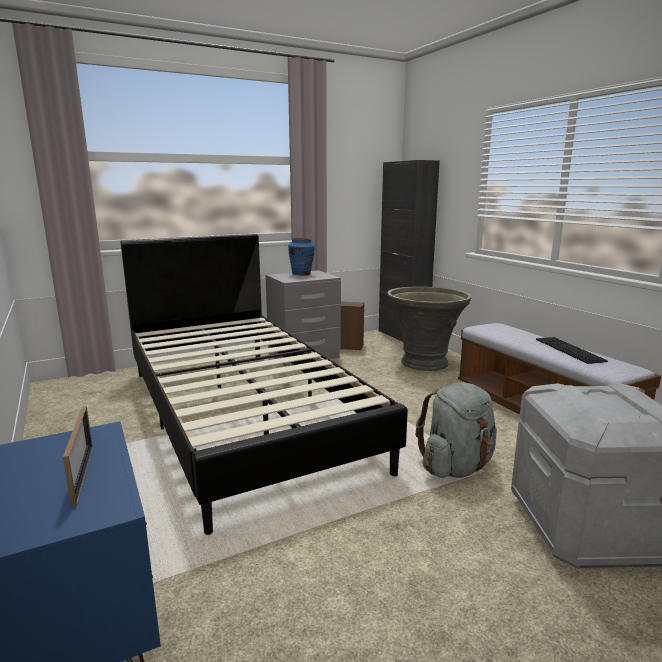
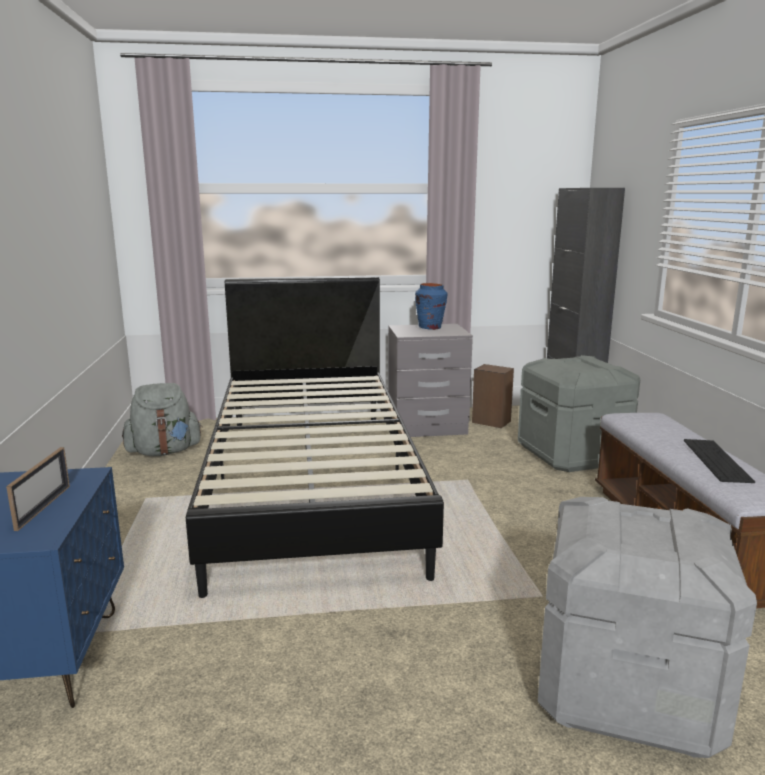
camera: 20 degrees right, 0 degrees up
grey planter [387,287,472,371] -> grey storage box [518,355,640,472]
grey backpack [416,382,497,478] -> grey backpack moved to [122,383,202,456]

